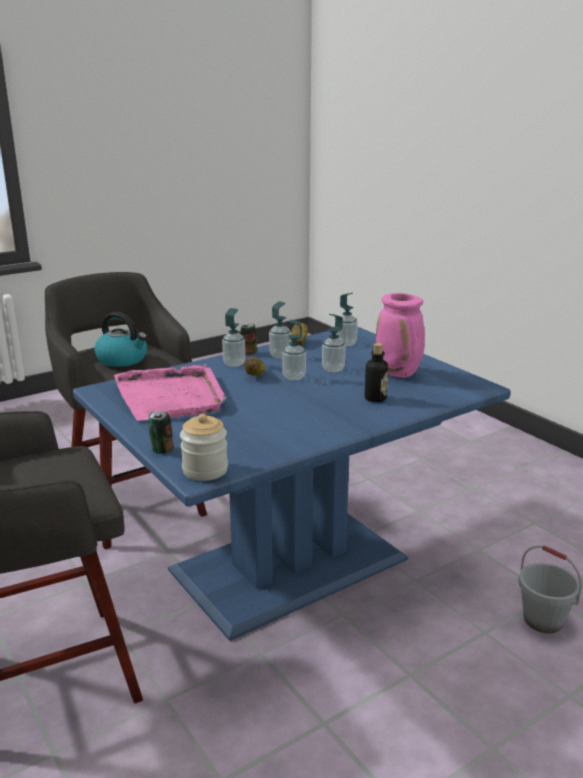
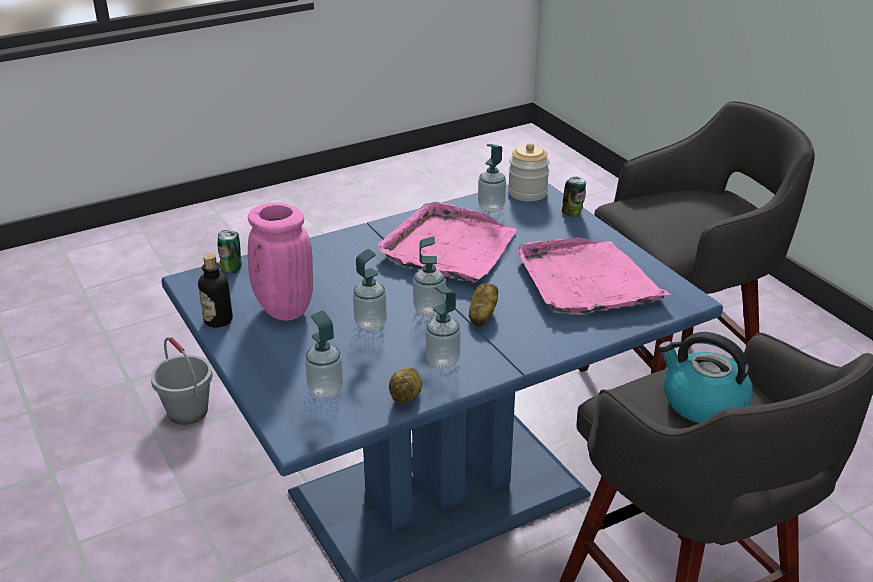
camera: 175 degrees left, 10 degrees up
soap dispenser [222,308,245,367] -> soap dispenser moved to [478,144,506,212]
can [240,323,257,355] -> can moved to [218,230,242,273]
bottle [365,343,388,402] -> bottle moved to [198,253,233,328]
none -> pink tray [378,202,517,282]

